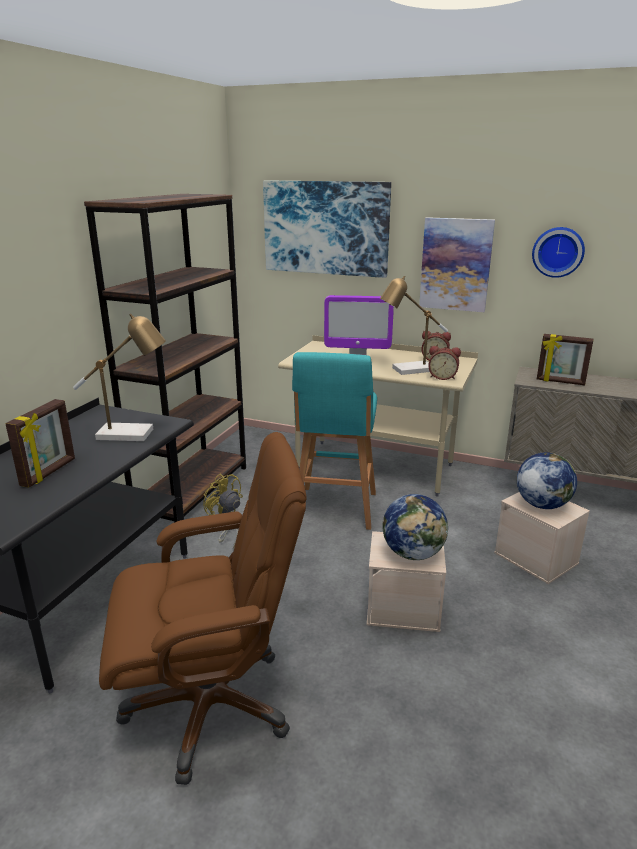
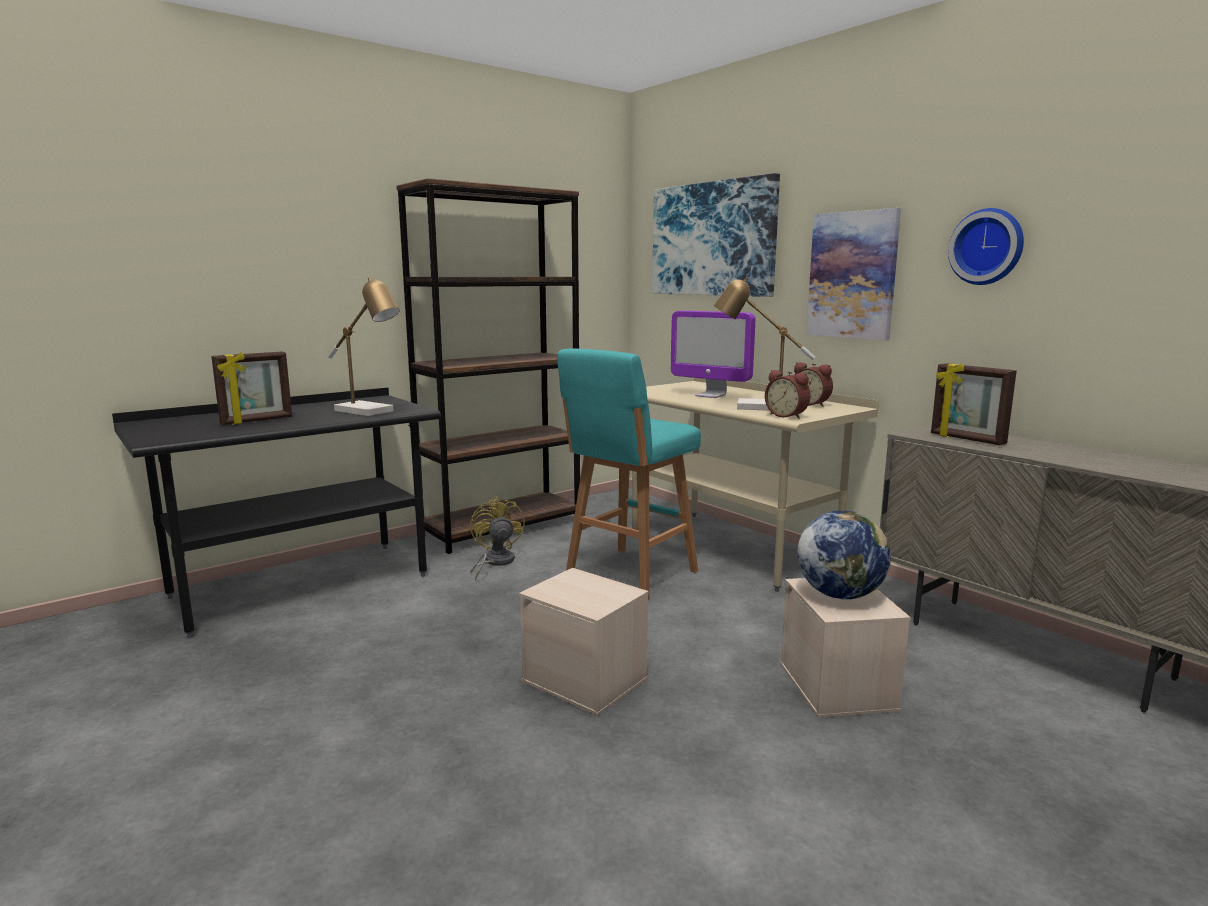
camera: 30 degrees right, 10 degrees down
brown office chair [99,432,307,785] -> none
globe [382,494,448,560] -> none

